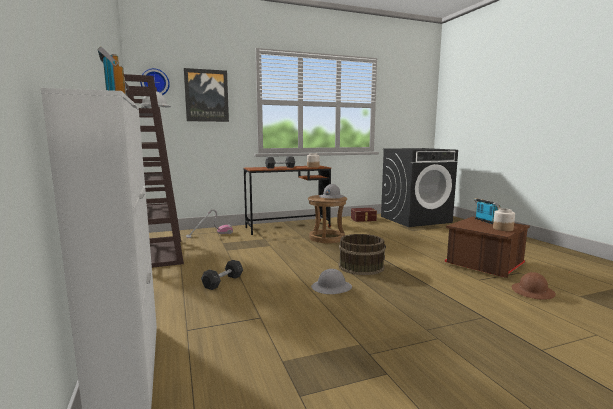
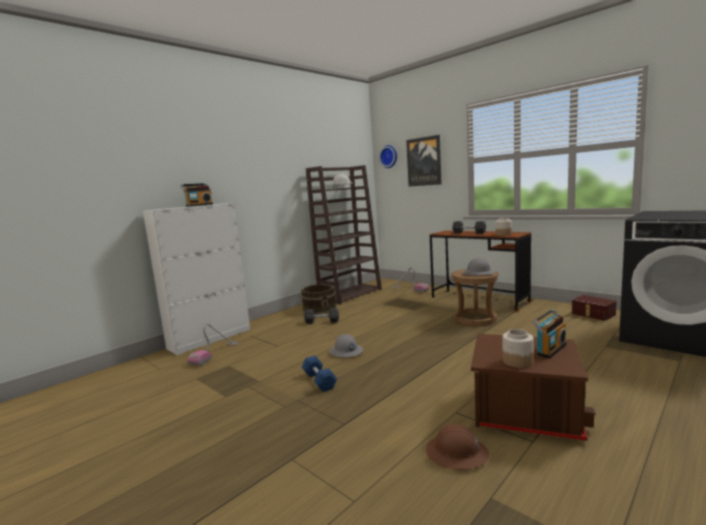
camera: 65 degrees right, 0 degrees up
brown bucket [339,234,386,275] -> brown bucket moved to [301,284,337,315]
none -> vacuum cleaner [187,323,239,366]
none -> blue dumbbell [302,356,337,392]

